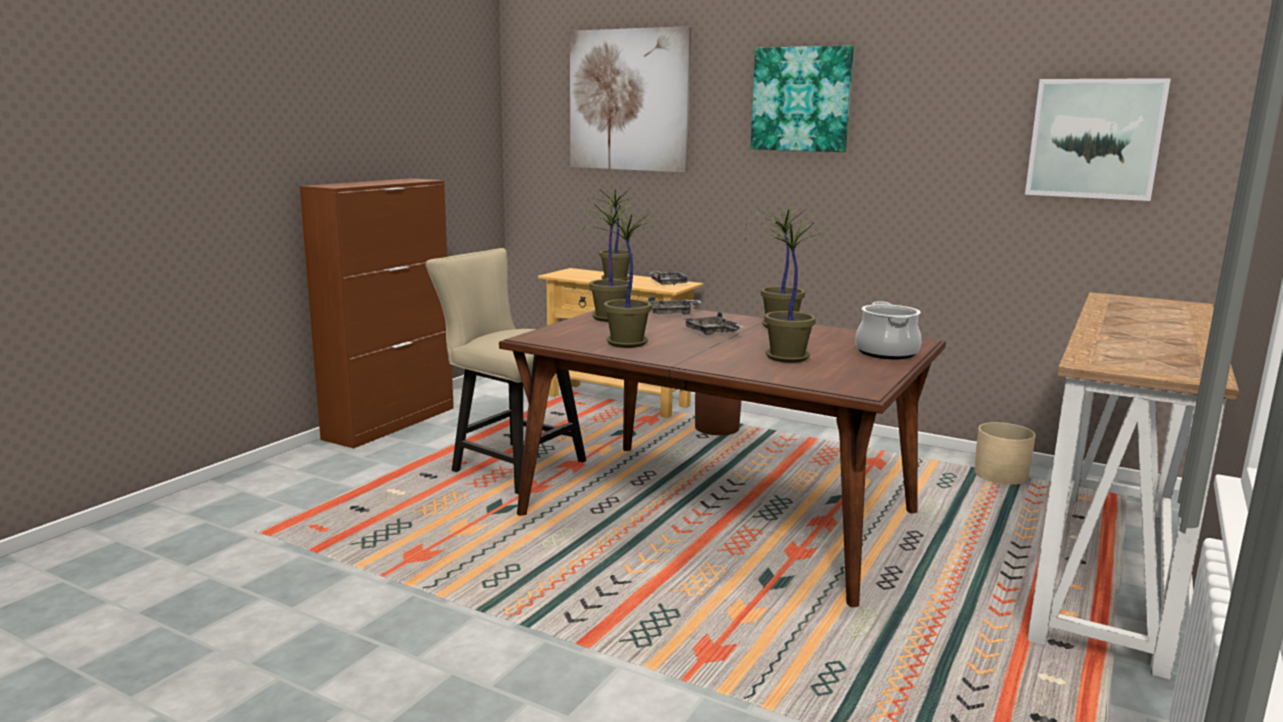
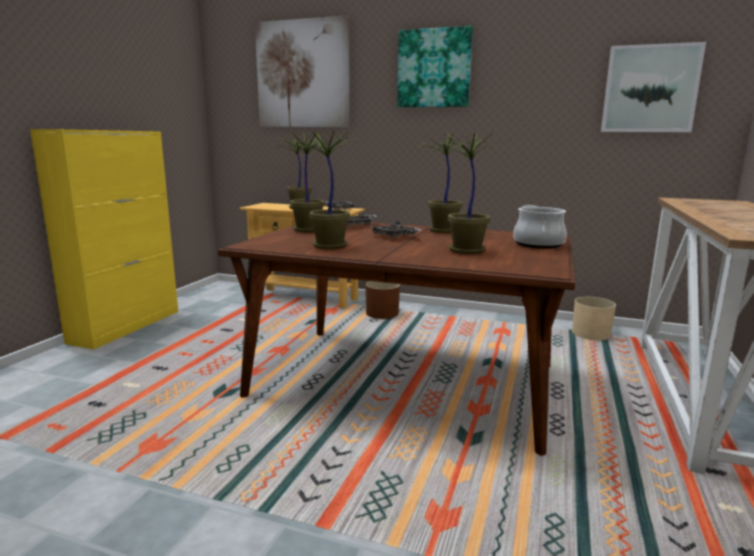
camera: 10 degrees left, 0 degrees up
brown cabinet [300,178,454,449] -> yellow cabinet [30,129,178,349]
beige chair [426,248,586,494] -> none

